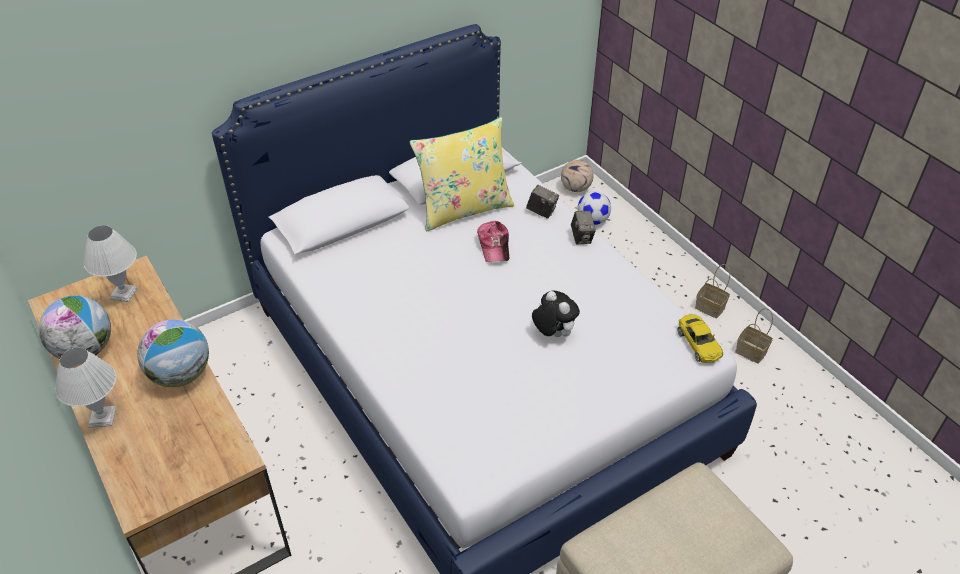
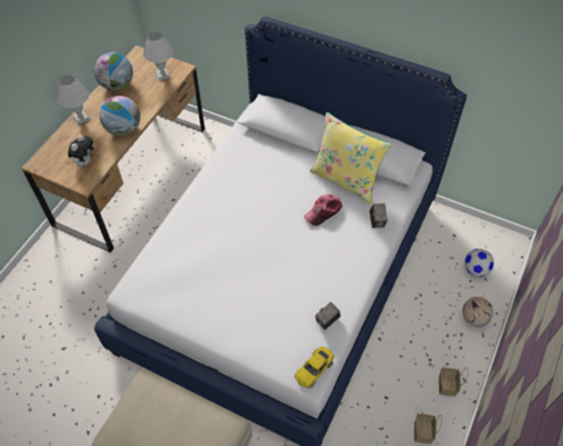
camera: 60 degrees right, 10 degrees up
plush toy [532,291,580,337] -> plush toy moved to [68,135,94,167]
football [561,160,594,192] -> football moved to [462,297,494,327]
camera [571,210,596,245] -> camera moved to [315,302,341,330]

